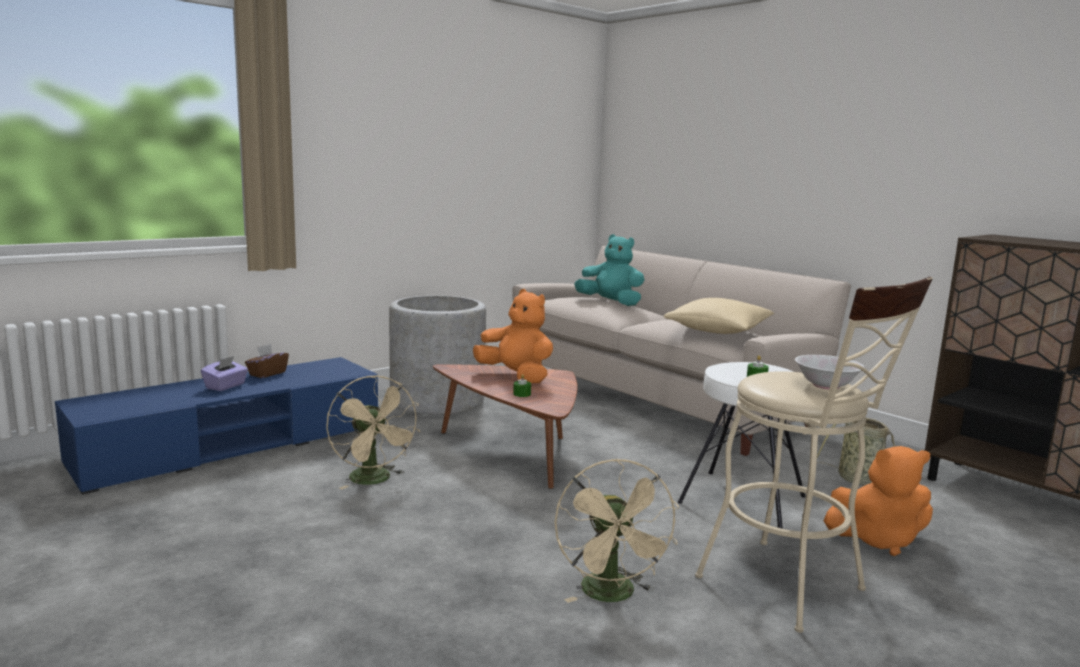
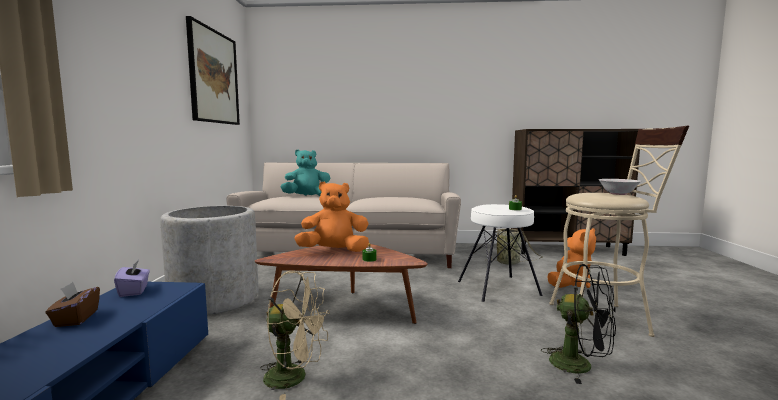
camera: 45 degrees left, 5 degrees down
purple tissue box [201,356,248,391] -> purple tissue box moved to [114,260,150,297]
beige fan [554,458,679,603] -> black fan [541,264,616,384]
beige pillow [664,298,774,334] -> none
none -> picture [186,16,240,125]

